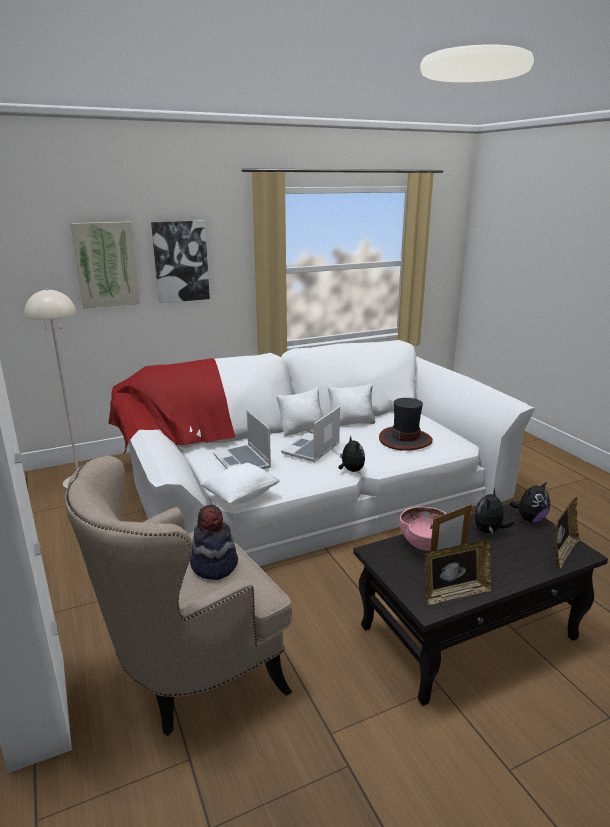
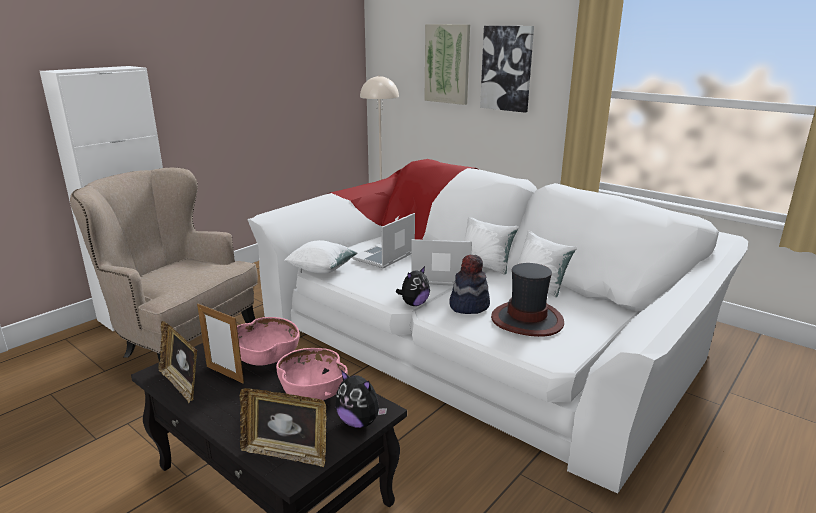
camera: 65 degrees right, 0 degrees up
hat [190,505,238,580] -> hat moved to [449,255,490,314]
plush toy [474,488,514,534] -> pink bowl [276,348,348,400]

